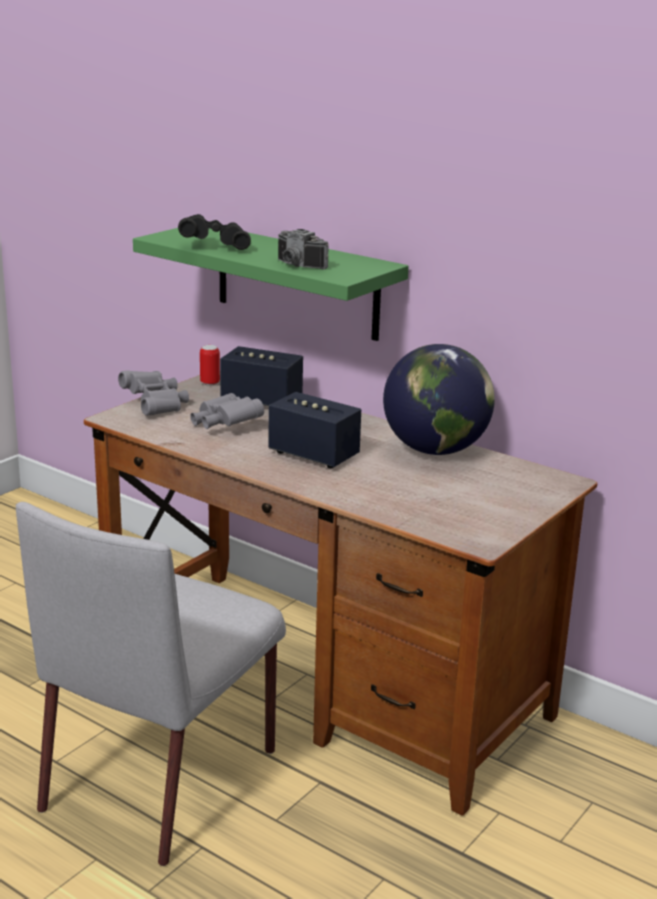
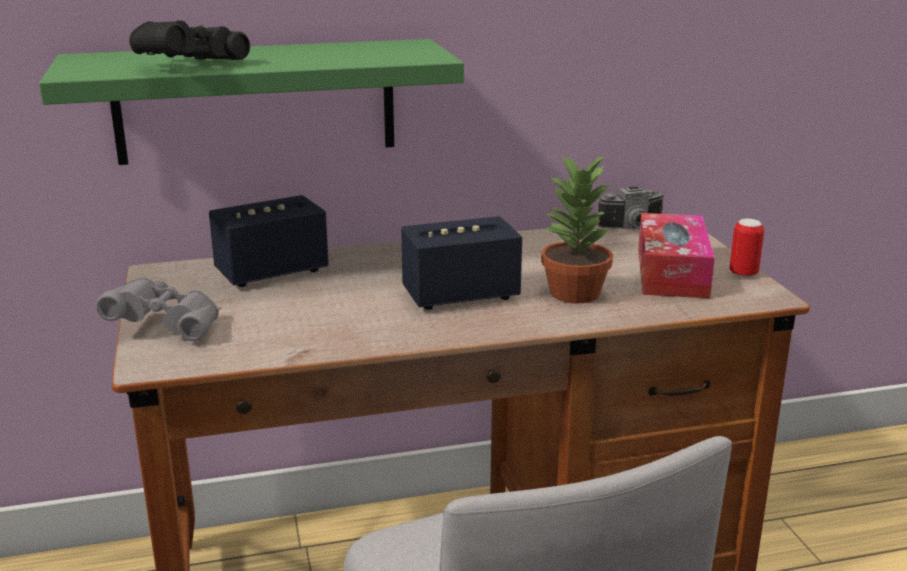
camera: 50 degrees left, 0 degrees up
grey binoculars [190,393,264,429] -> none
can [200,345,220,386] -> can moved to [729,219,764,278]
camera [278,229,329,269] -> camera moved to [597,187,664,229]
globe [383,344,495,455] -> none
none -> potted plant [541,153,613,303]
none -> tissue box [638,213,715,298]

